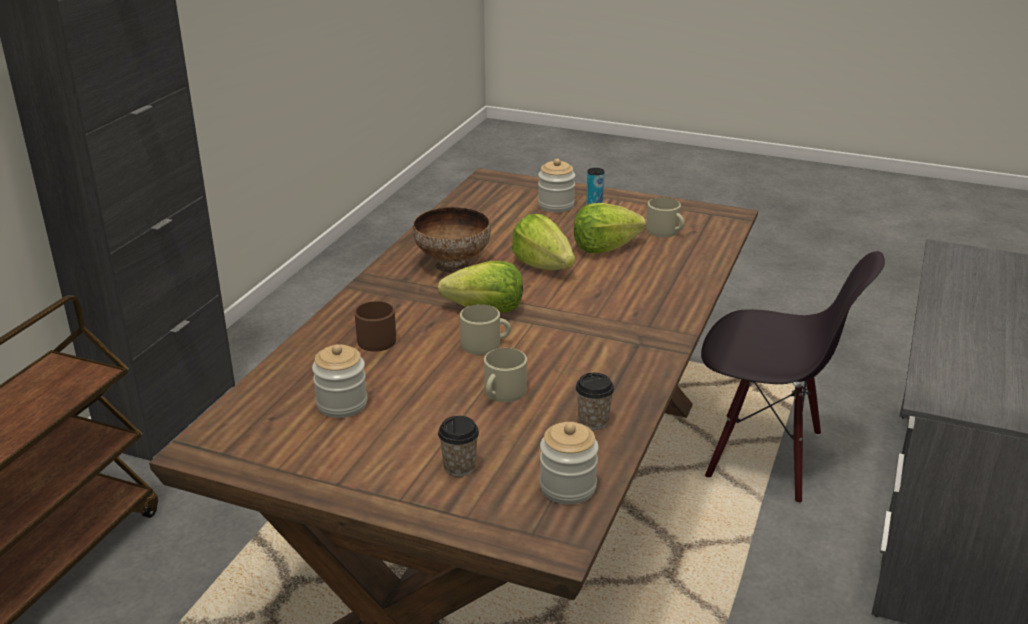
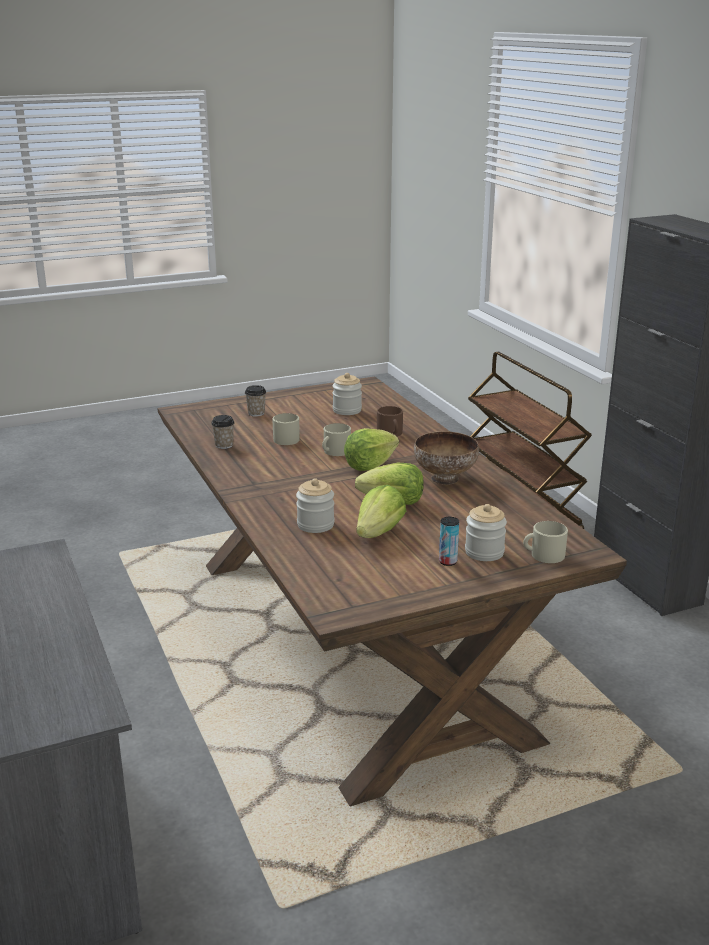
camera: 135 degrees right, 5 degrees down
jar [540,422,599,504] -> jar moved to [296,478,334,533]
beige mug [646,197,685,237] -> beige mug moved to [523,521,568,563]
black chair [701,251,885,504] -> none

